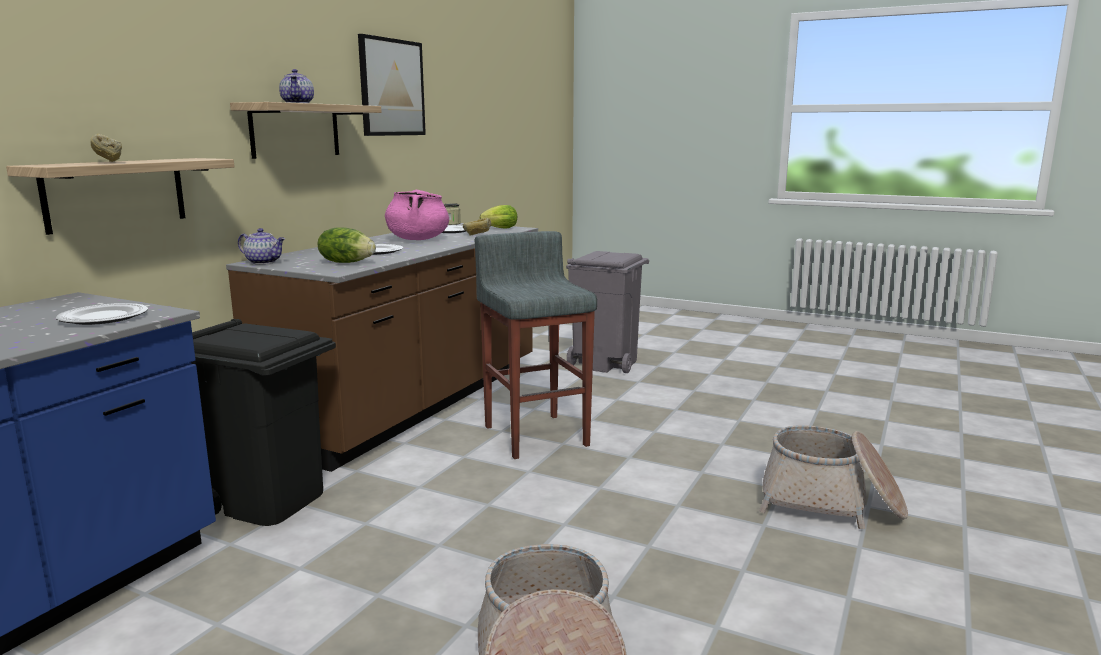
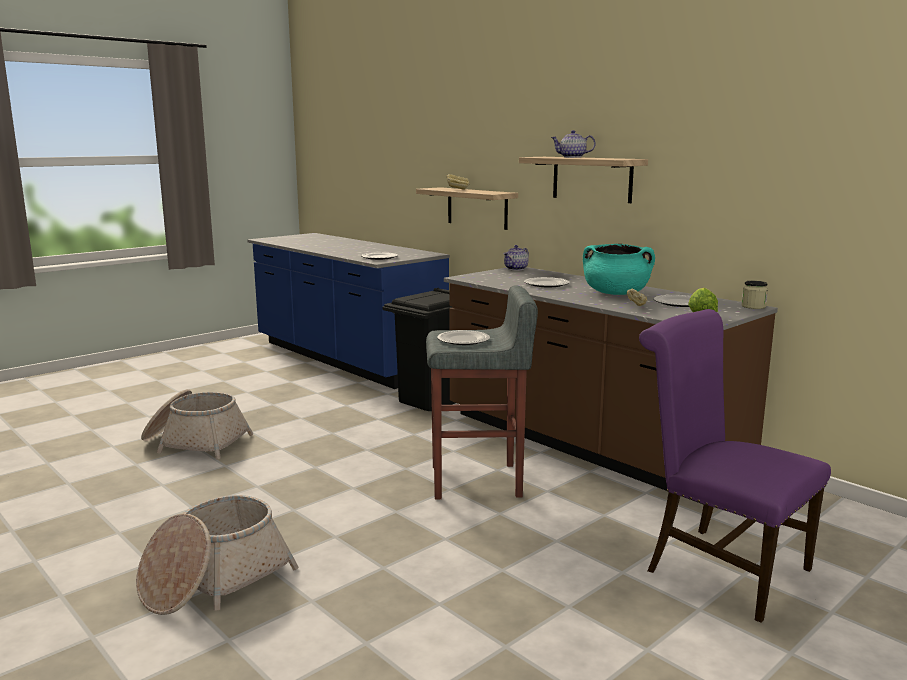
camera: 110 degrees right, 0 degrees up
lettuce [318,227,376,263] -> none
picture [358,34,426,136] -> none
pink cooking pot [385,190,449,240] -> turquoise cooking pot [583,244,655,295]
grey trash can [566,251,649,373] -> purple chair [639,309,831,623]
none -> plate [437,330,490,345]

